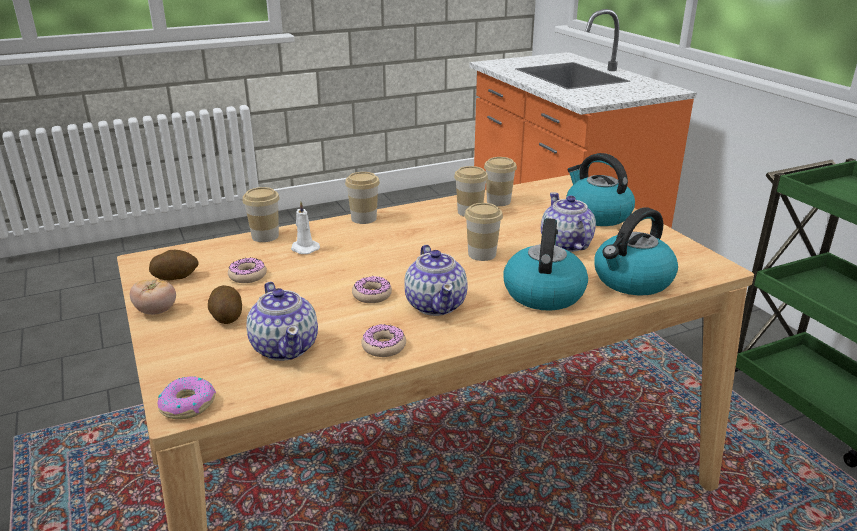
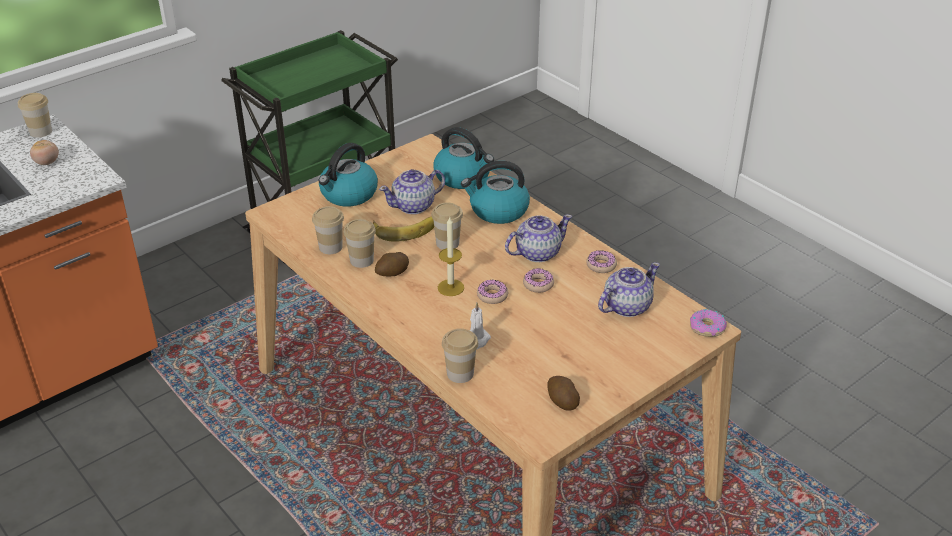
camera: 105 degrees left, 10 degrees up
tomato [130,279,176,315] -> tomato moved to [30,140,59,165]
potato [208,285,242,324] -> potato moved to [375,252,409,276]
donut [228,258,267,283] -> donut moved to [477,280,508,304]
cup [345,172,380,224] -> cup moved to [18,93,52,138]
none -> banana [373,216,434,242]
none -> candle [438,217,464,296]

